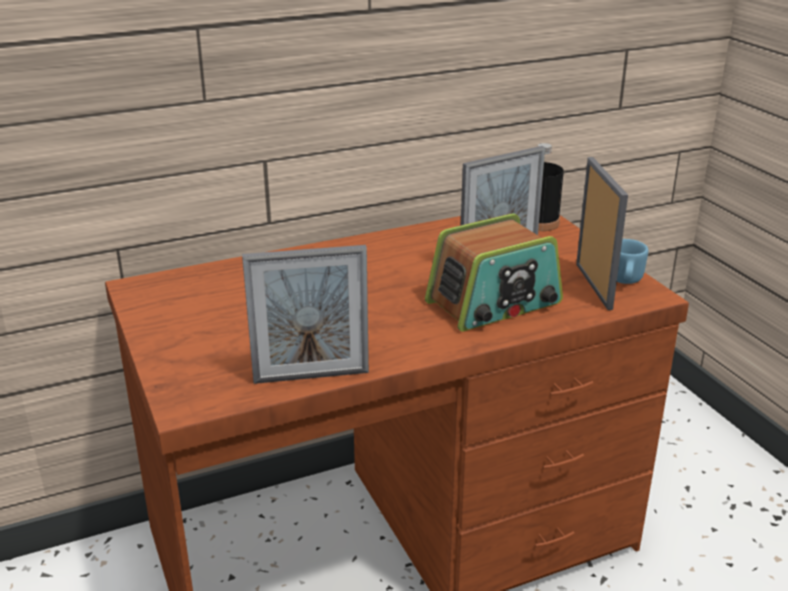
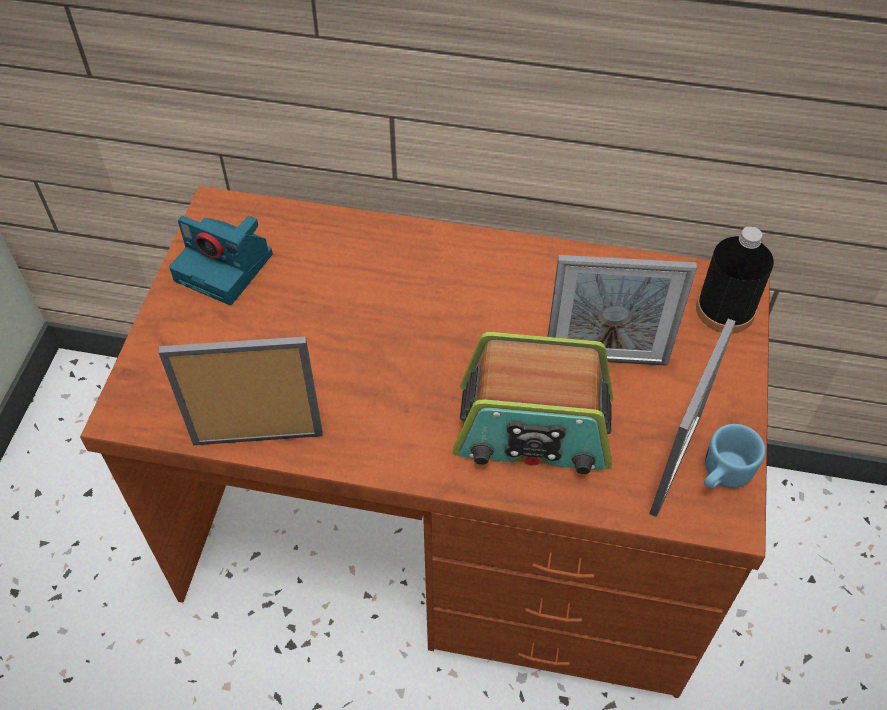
camera: 35 degrees right, 25 degrees up
picture frame [242,245,369,384] -> picture frame turned 150 degrees clockwise [158,337,323,445]
none -> camera [169,216,273,305]

